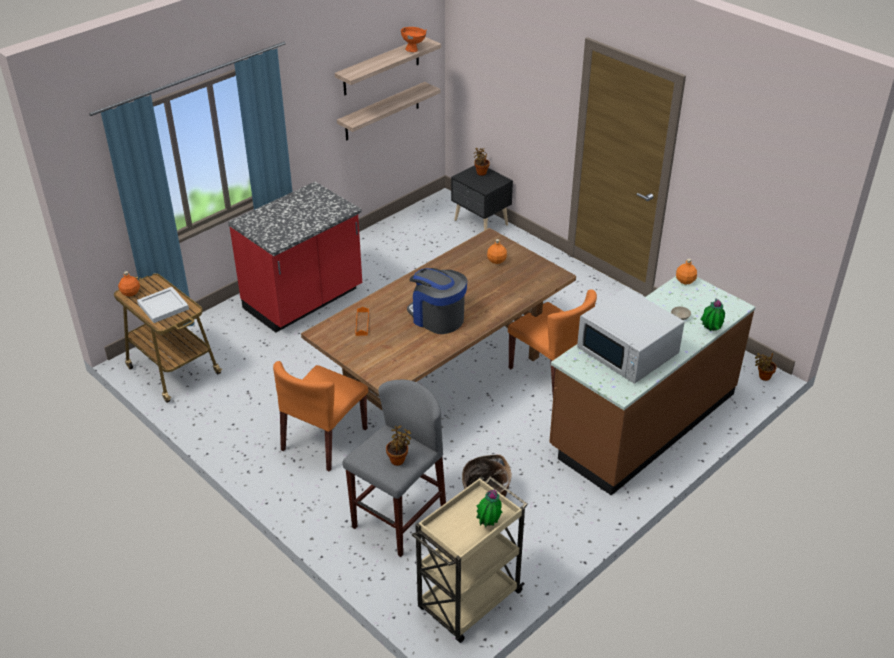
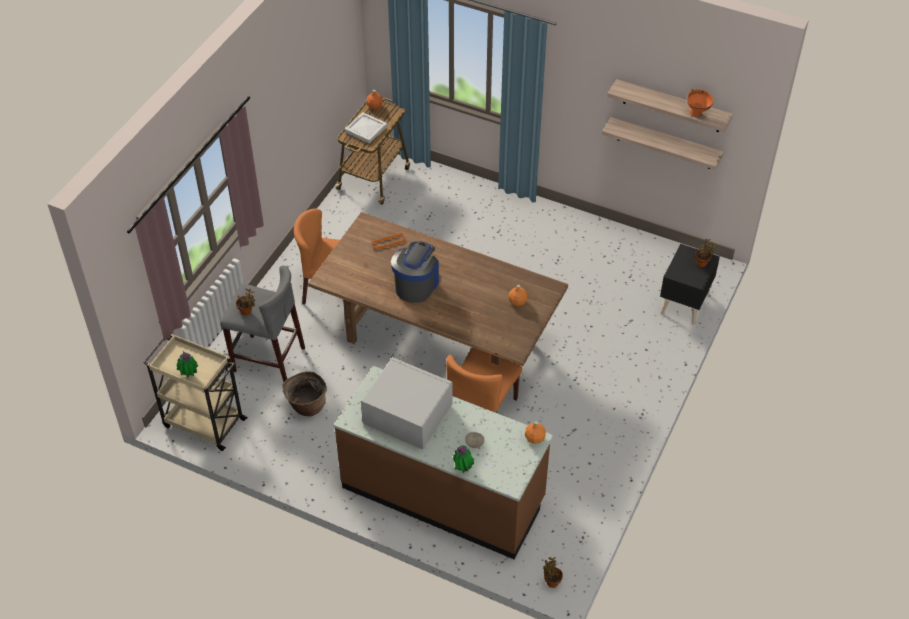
camera: 70 degrees right, 10 degrees up
red counter [228,182,362,333] -> none
white microwave [577,288,685,384] -> white microwave turned 90 degrees clockwise [361,357,453,449]

